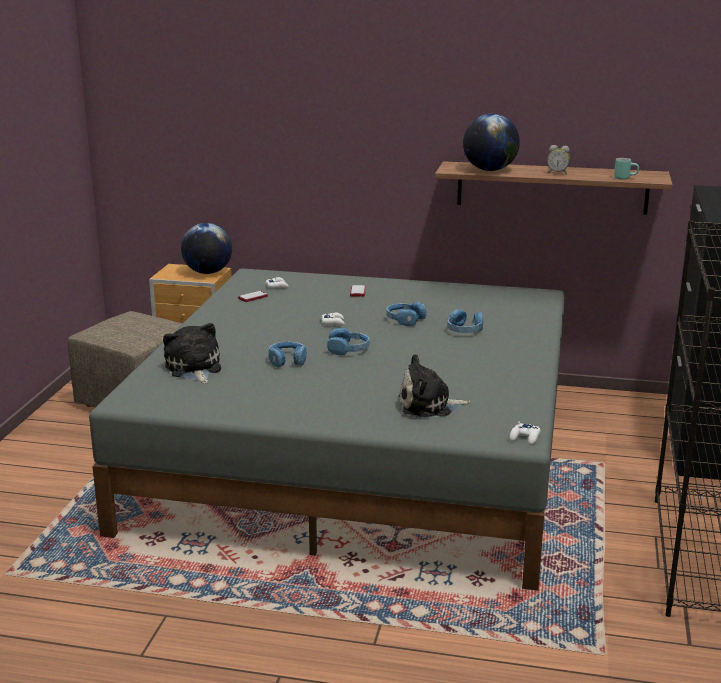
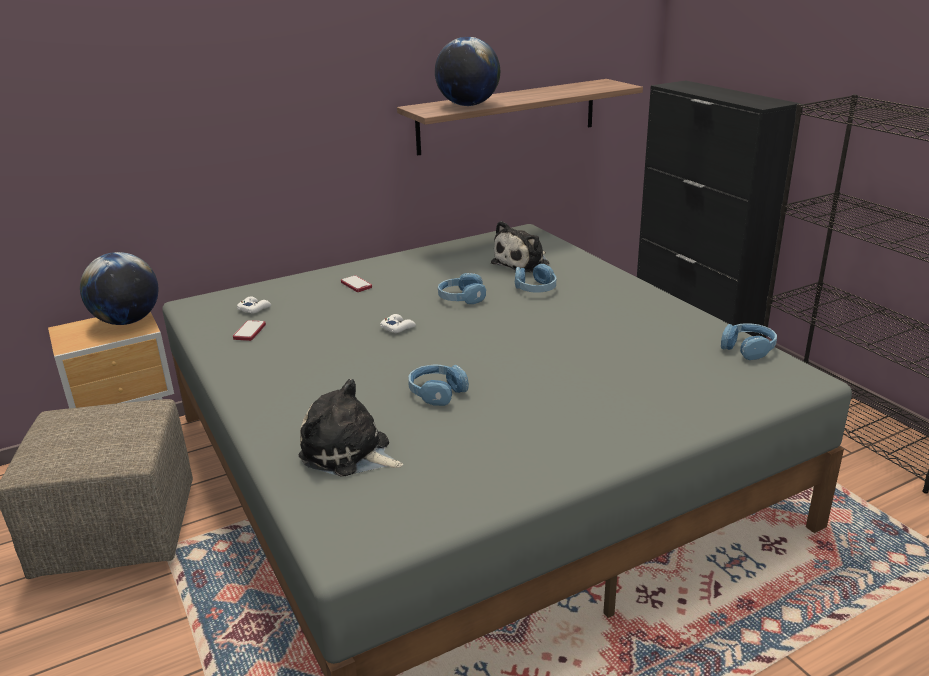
camera: 40 degrees left, 5 degrees up
blue headphones [327,328,370,355] -> blue headphones moved to [721,323,777,360]
plush toy [399,354,470,418] -> plush toy moved to [491,221,550,273]
white game controller [510,421,540,445] -> none
alarm clock [547,145,570,175] -> none
turquoise mug [614,158,639,180] -> none

